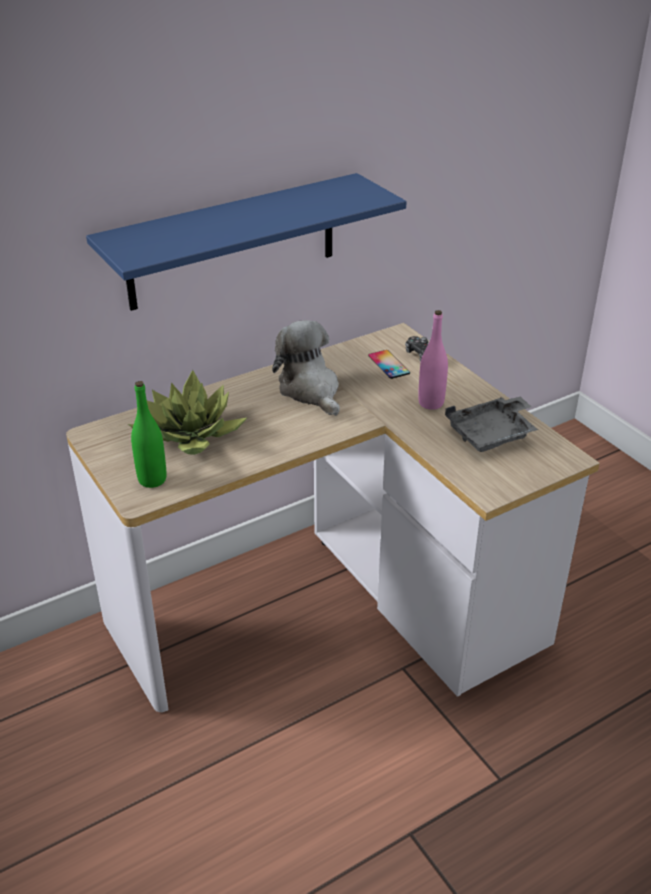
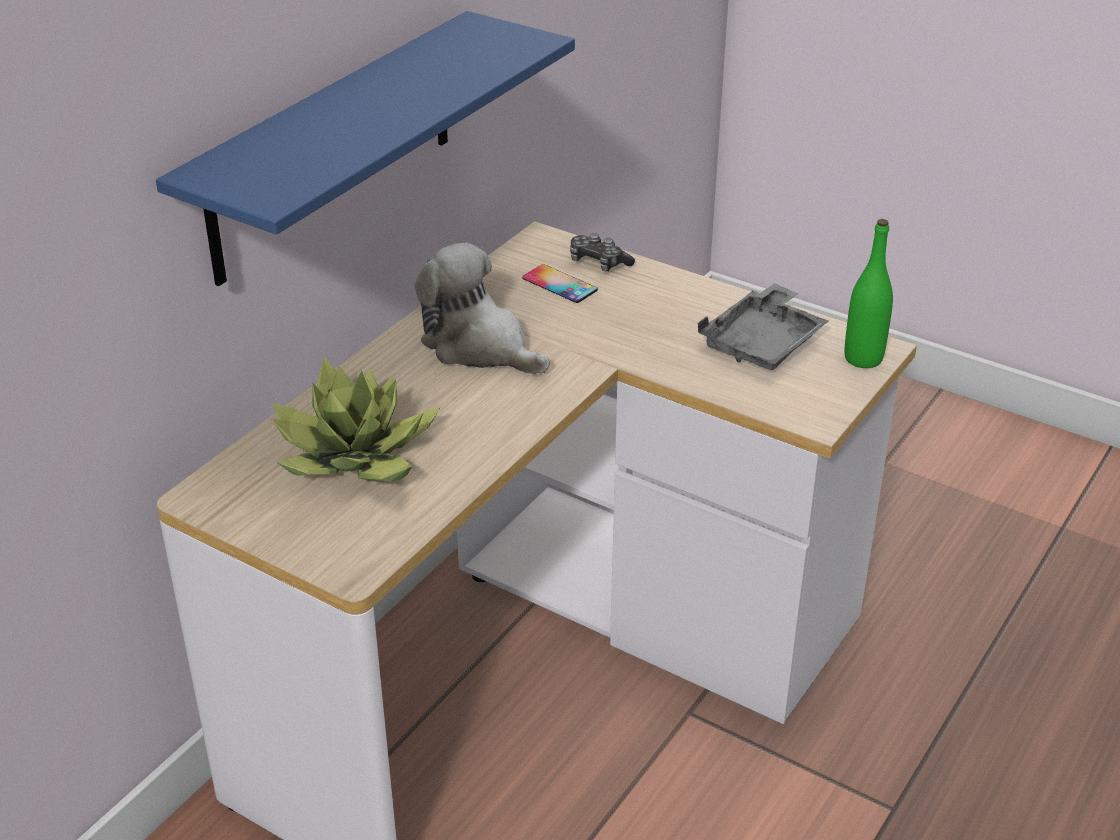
camera: 25 degrees left, 0 degrees up
green bottle [131,381,167,488] -> green bottle moved to [845,219,893,368]
pink bottle [418,310,448,410] -> none

